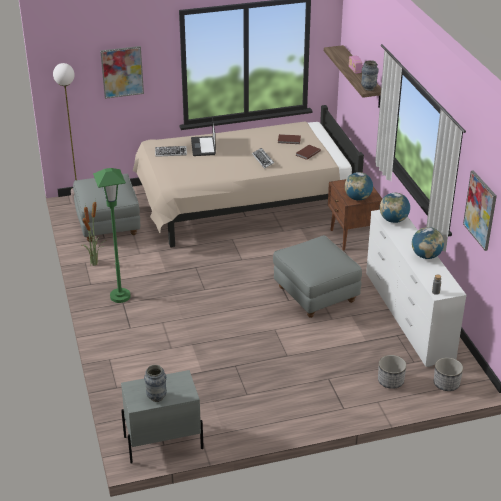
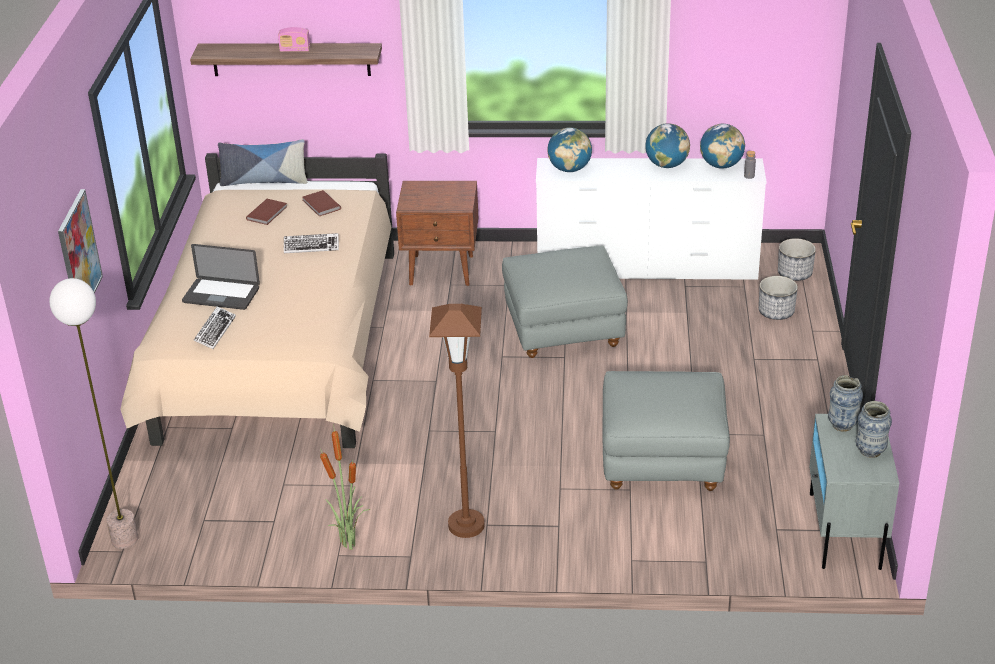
camera: 70 degrees left, 0 degrees up
grey ottoman [73,174,140,242] -> grey ottoman moved to [602,371,730,491]
green floor lamp [93,168,131,303] -> brown floor lamp [429,304,485,538]
globe [345,172,373,201] -> globe moved to [700,124,745,169]
vase [361,60,379,91] -> vase moved to [828,375,863,432]
picture [463,170,497,251] -> none
none -> pillow [218,139,307,186]

